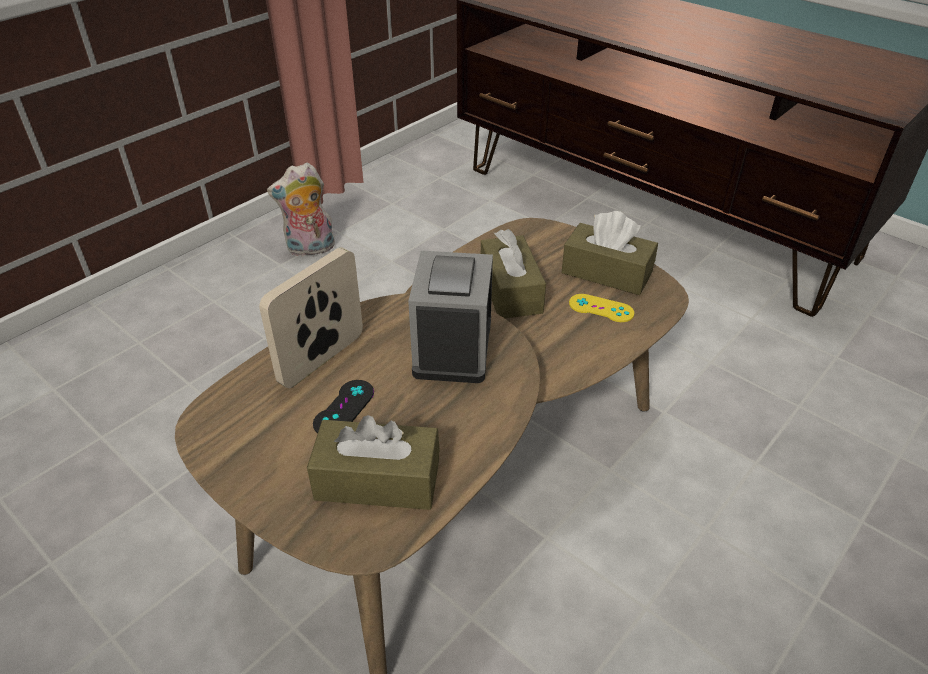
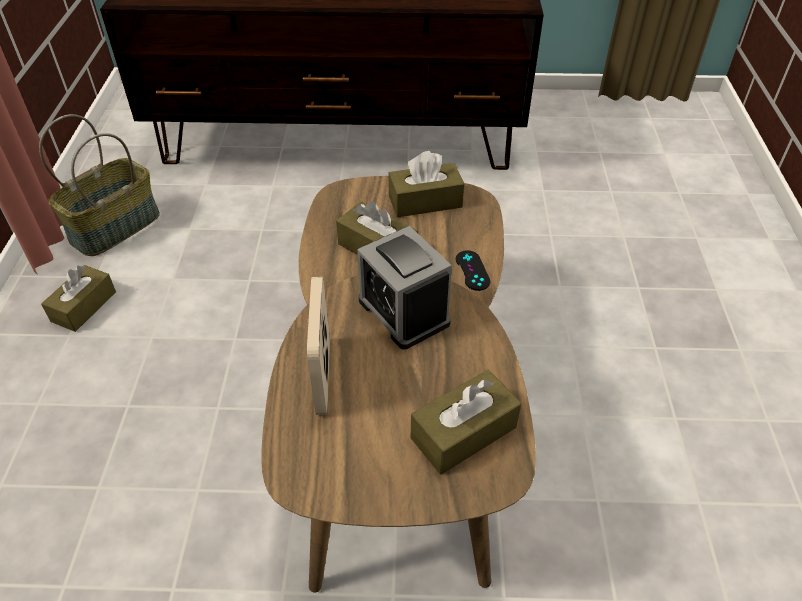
camera: 40 degrees left, 5 degrees up
plush toy [267,162,335,257] -> brown tissue box [41,265,116,332]
black game controller [313,380,374,434] -> black game controller moved to [456,250,490,291]
yellow game controller [569,294,634,322] -> none
none -> basket [39,114,160,256]

